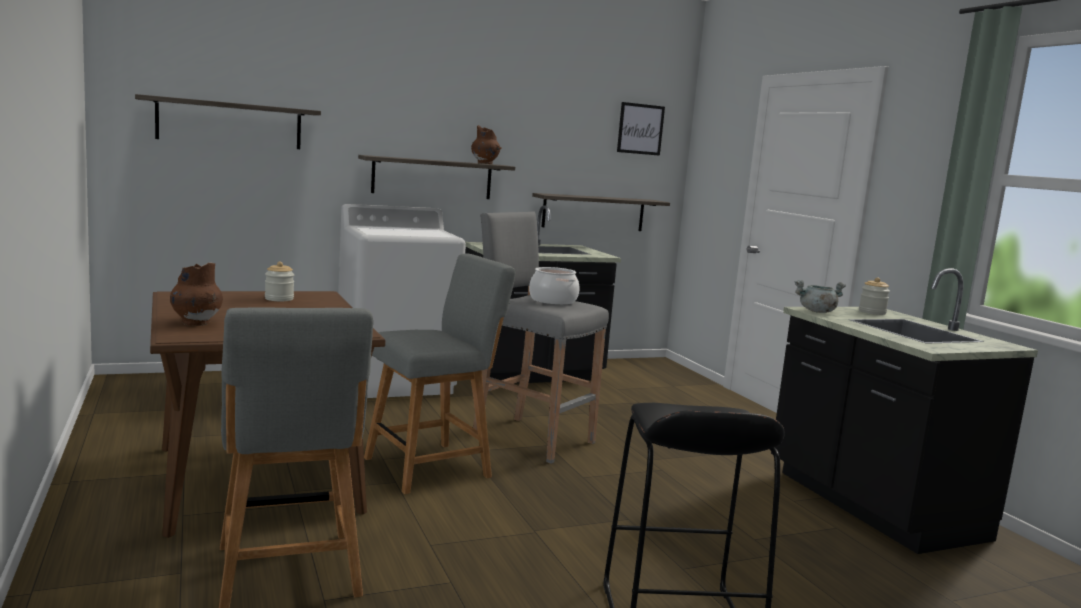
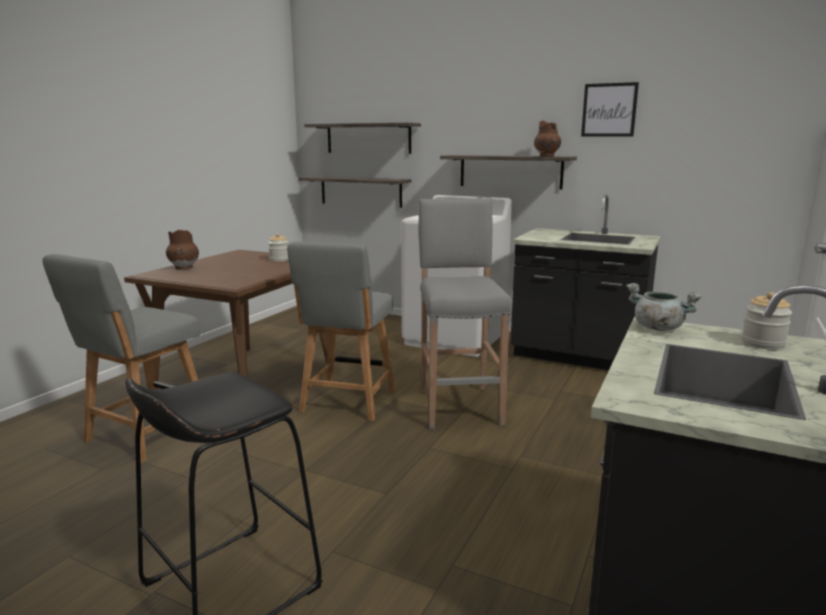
camera: 50 degrees right, 5 degrees up
grey chair [364,254,515,494] -> grey chair turned 90 degrees clockwise [287,242,396,421]
cooking pot [529,267,579,305] -> none
shelf [532,193,670,231] -> shelf moved to [299,176,411,208]
picture [617,102,665,156] -> picture moved to [581,82,639,137]

